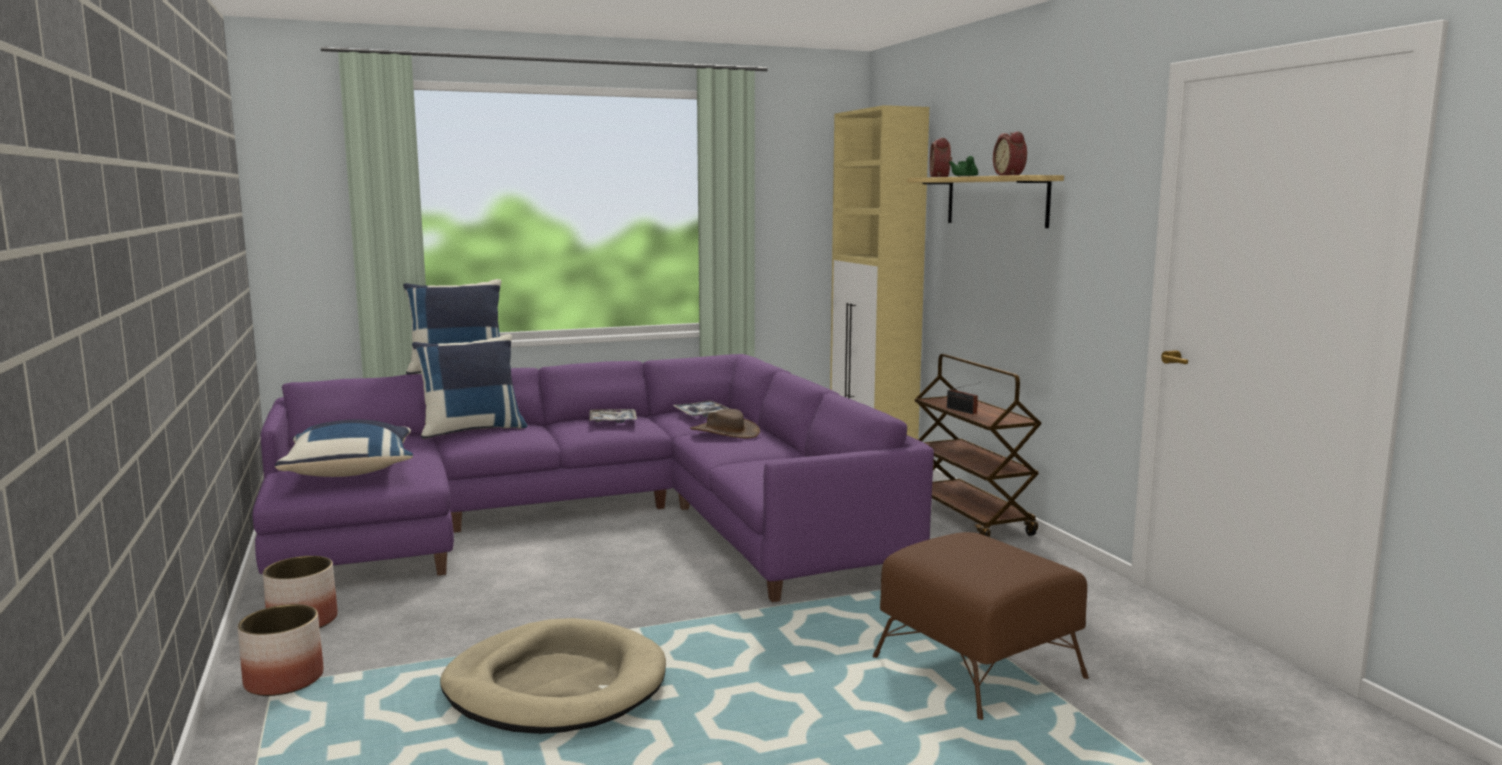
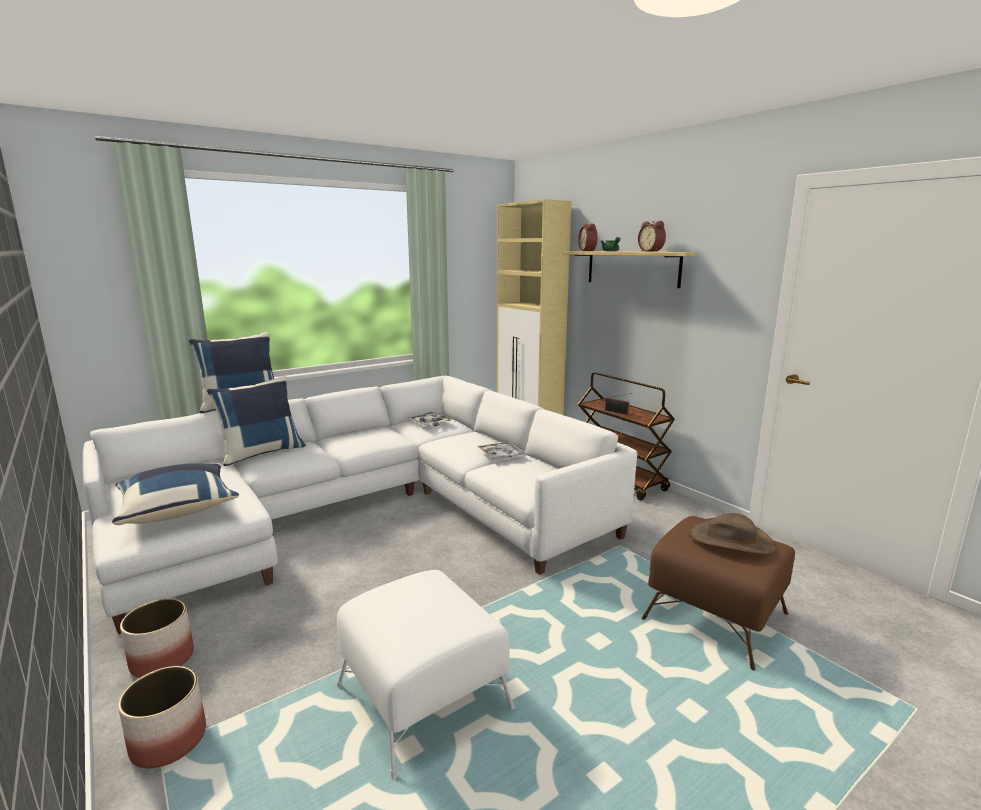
camera: 15 degrees left, 5 degrees up
purple sofa [252,354,934,602] -> white sofa [83,376,637,634]
beige dog bed [440,618,666,734] -> white ottoman [337,570,515,780]
tray [589,409,637,423] -> tray moved to [477,442,527,460]
brown hat [690,409,760,438] -> brown hat moved to [688,513,777,555]

